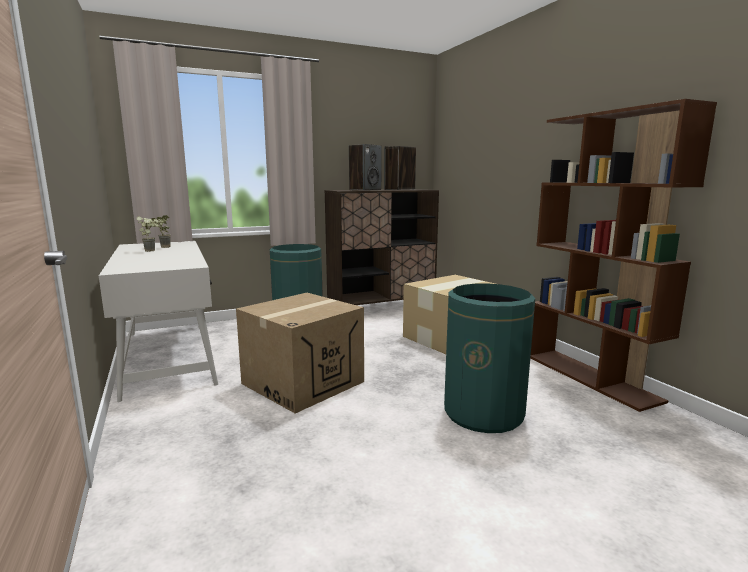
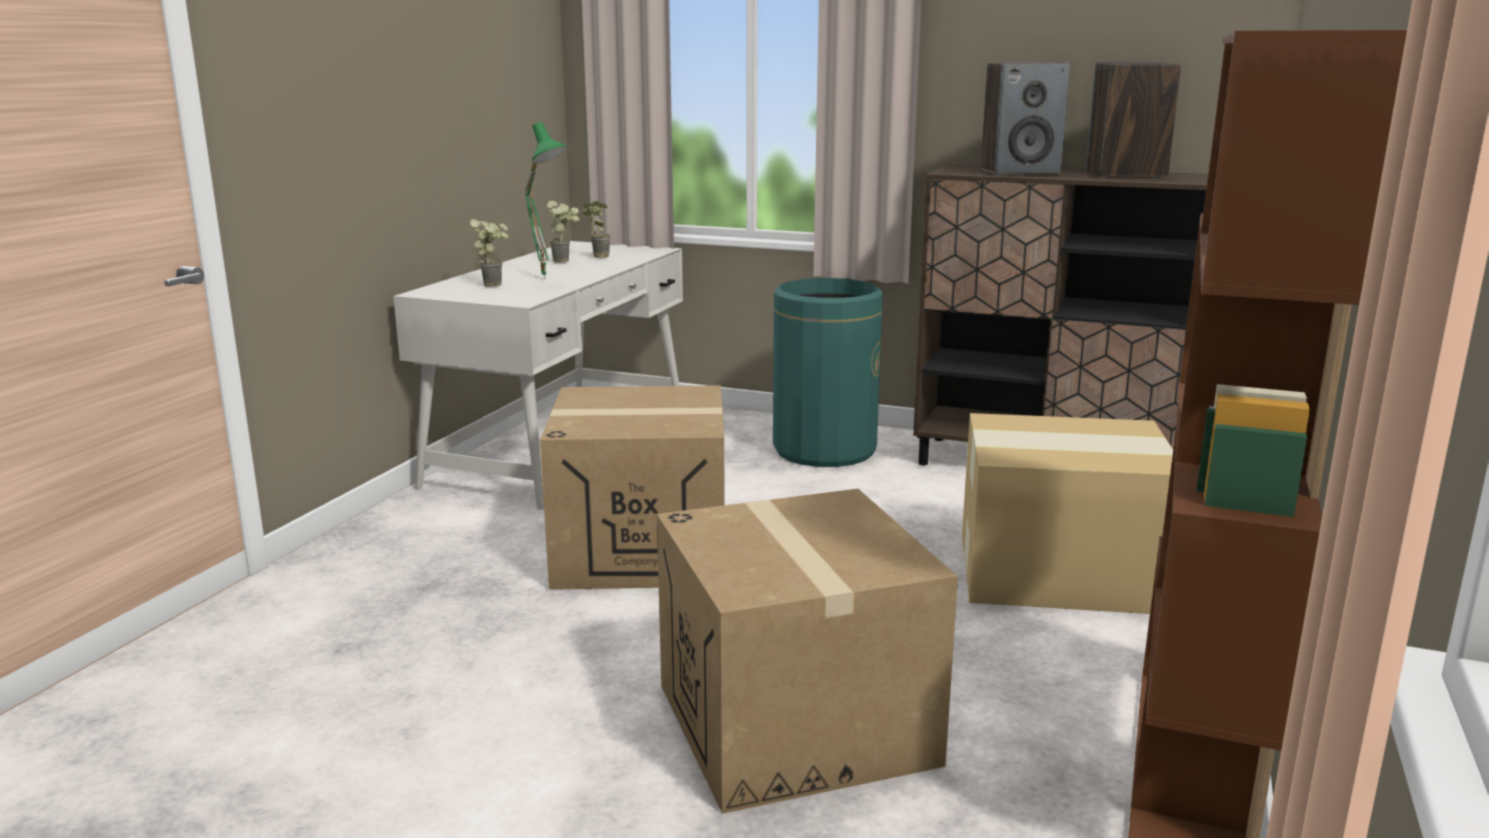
camera: 45 degrees right, 5 degrees up
green trash can [444,283,535,433] -> cardboard box [657,489,958,814]
none -> potted plant [470,219,509,287]
none -> green table lamp [525,122,568,279]

